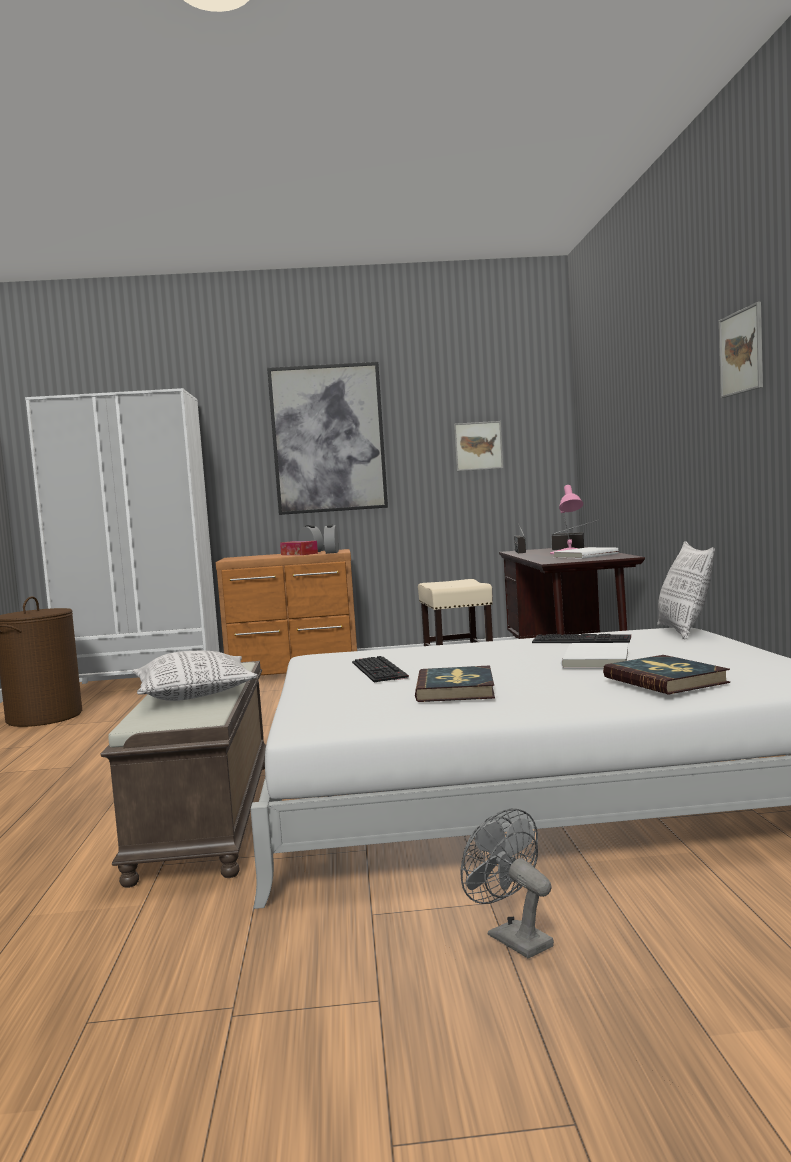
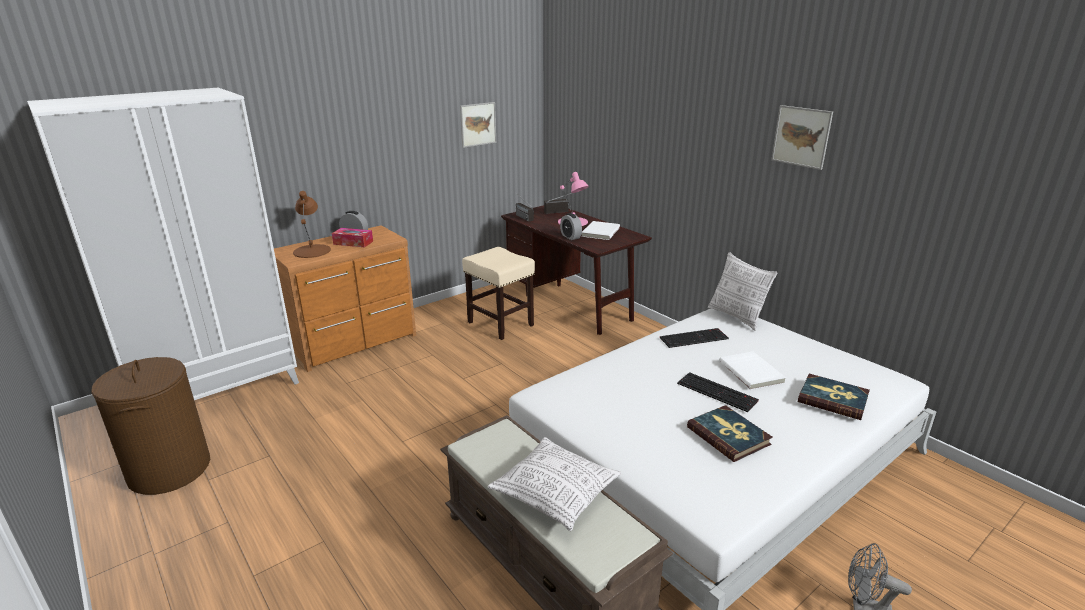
camera: 35 degrees left, 20 degrees up
picture [267,362,388,515] -> none
alarm clock [324,524,339,554] -> alarm clock moved to [560,213,582,240]
keyboard [352,656,409,682] -> keyboard moved to [677,372,759,412]
none -> brown table lamp [293,191,331,258]

